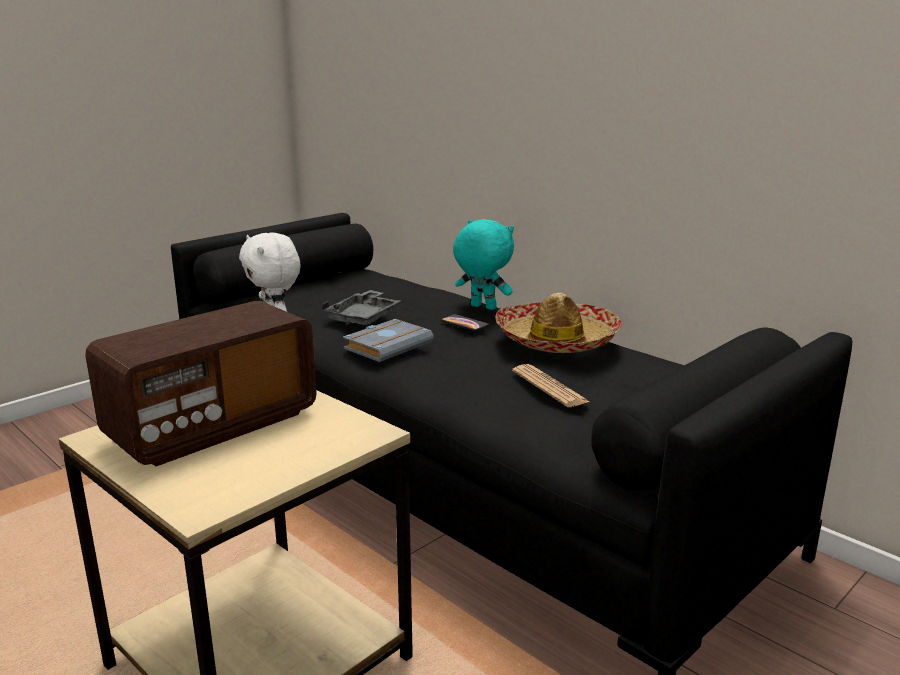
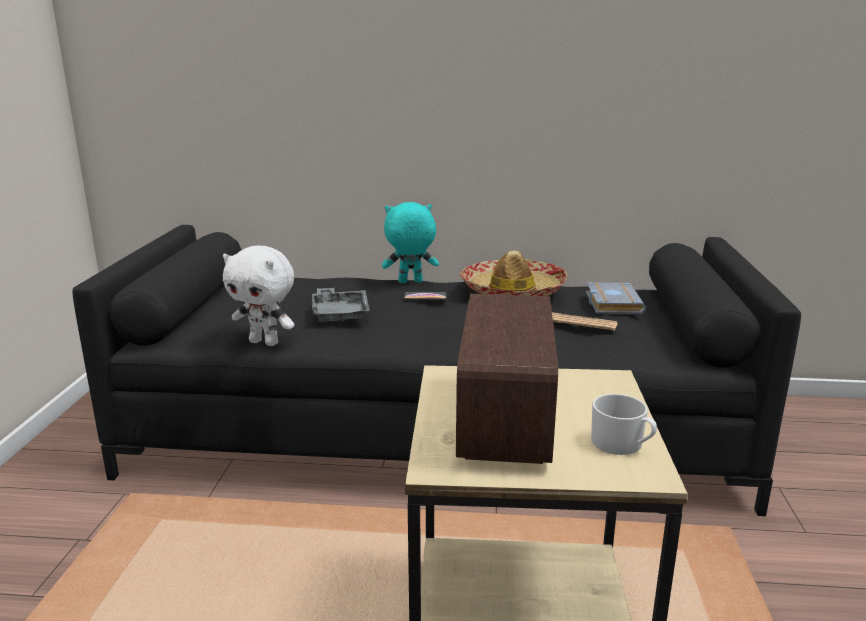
camera: 40 degrees left, 0 degrees up
grey book [343,319,434,362] -> grey book moved to [586,282,646,314]
none -> white mug [591,394,657,455]

